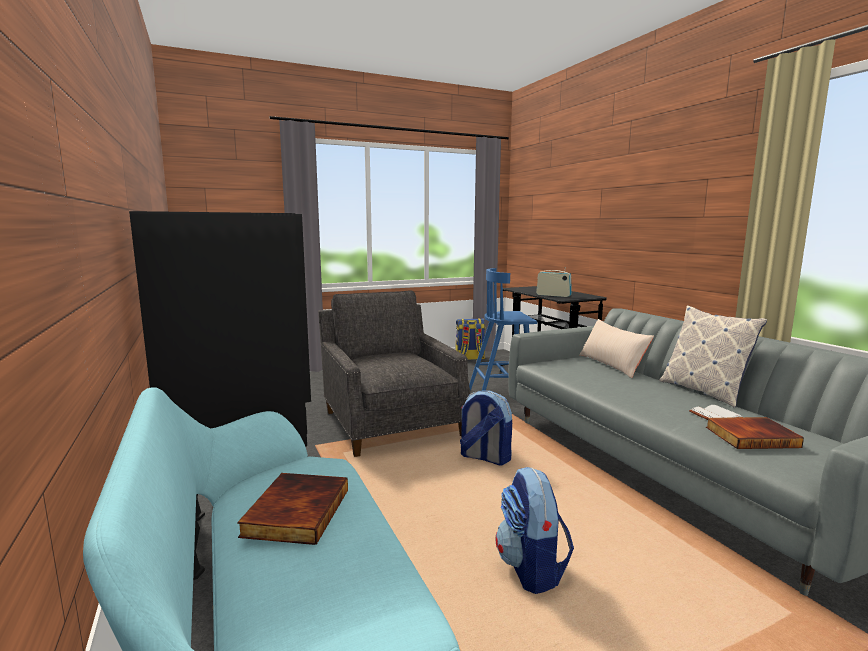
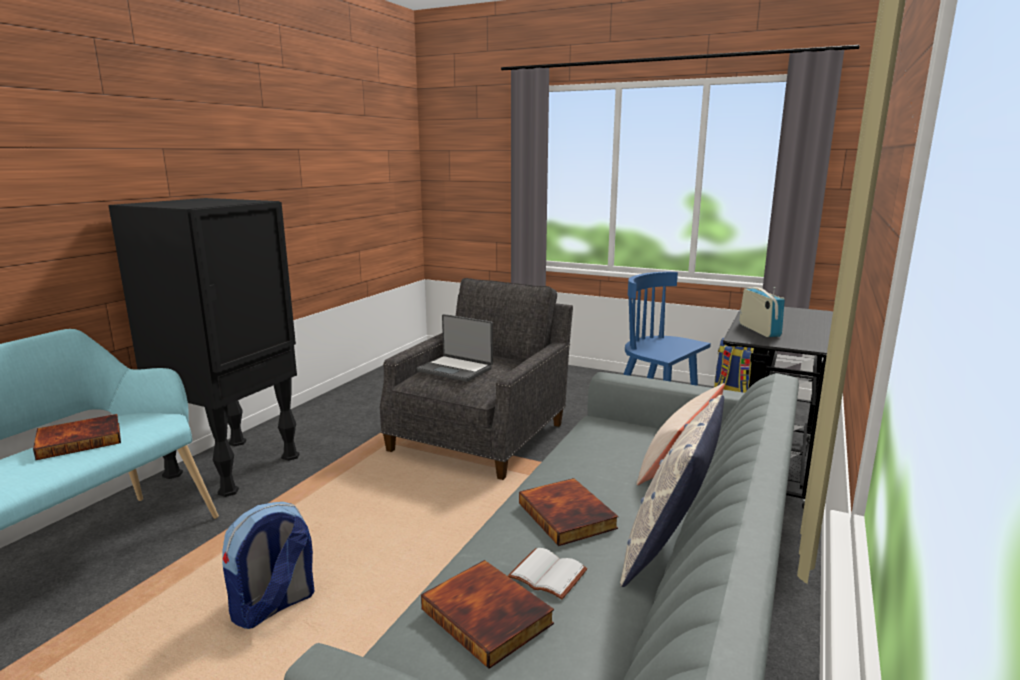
camera: 50 degrees right, 5 degrees up
backpack [460,391,512,466] -> none
none -> laptop [417,314,493,382]
none -> book [519,478,618,546]

